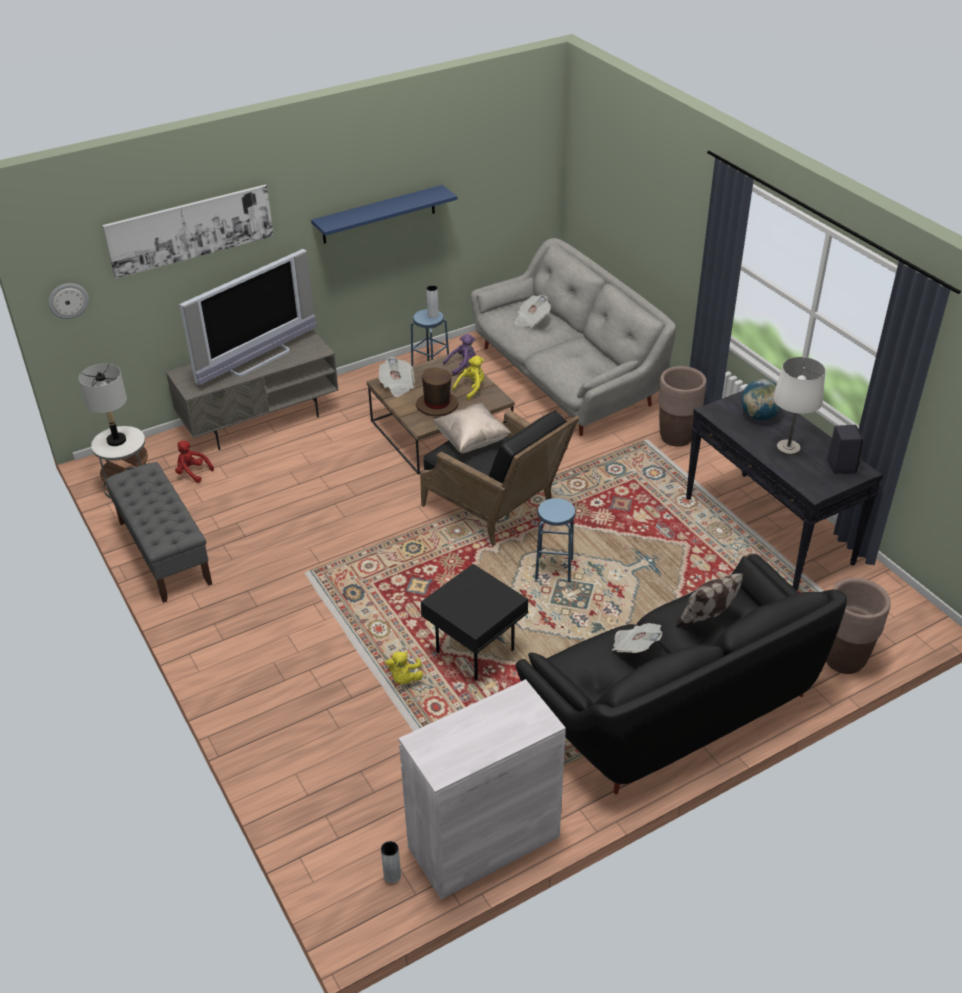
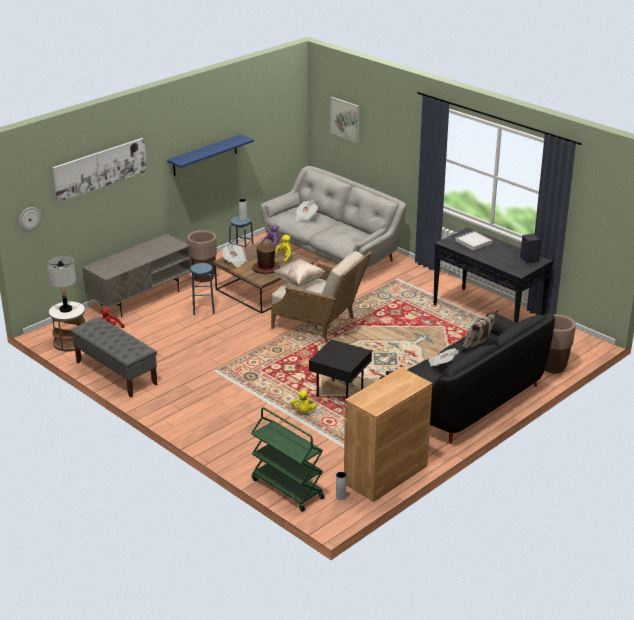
camera: 15 degrees left, 10 degrees down
television [179,249,317,386] -> none
white cabinet [399,679,566,900] -> brown cabinet [344,367,432,502]
black armchair [420,410,579,546] -> beige armchair [271,251,372,343]
blue stool [535,498,576,582] -> blue stool moved to [190,263,215,315]
brown planter [658,366,707,447] -> brown planter moved to [187,230,217,282]
globe [741,379,781,420] -> white tray [455,230,493,250]
white table lamp [773,357,825,456] -> none
none -> green cart [251,407,325,512]
none -> picture [330,97,360,143]

